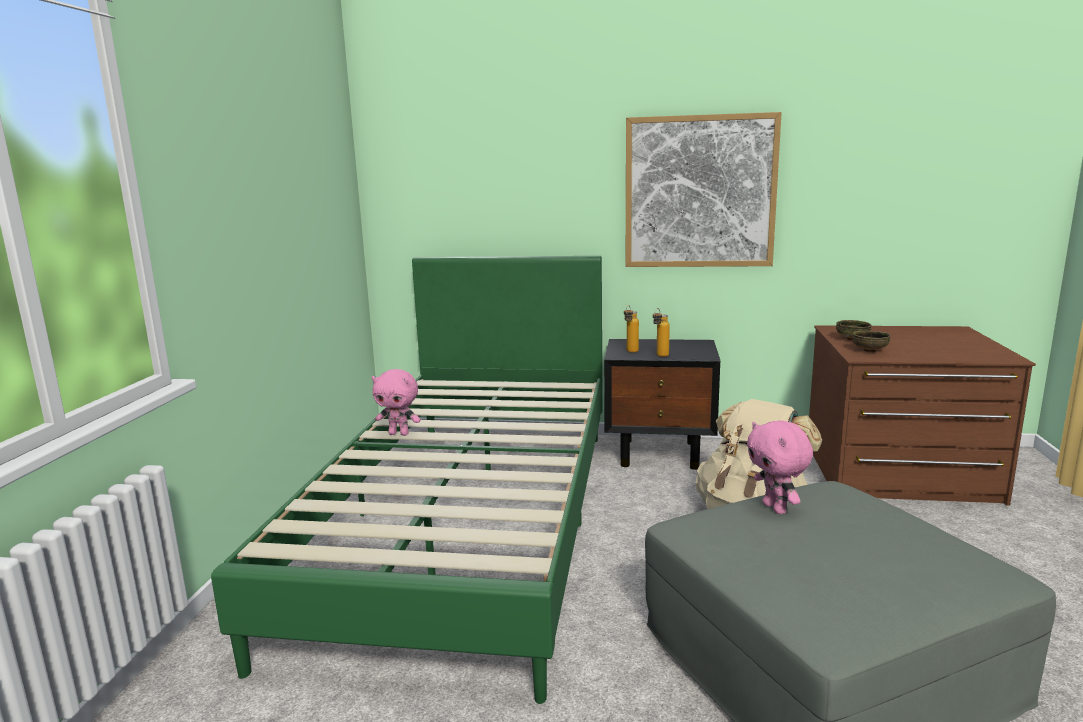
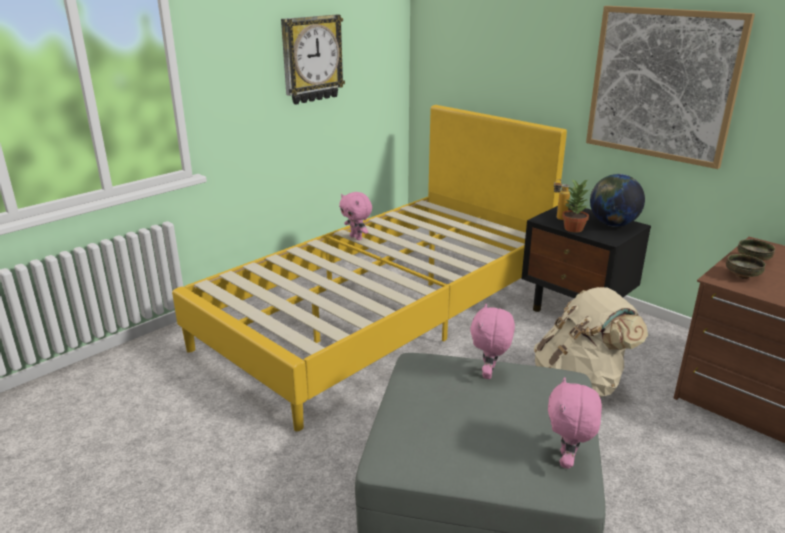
camera: 35 degrees right, 10 degrees up
green bed [211,256,603,704] -> yellow bed [172,105,567,431]
bottle [653,308,670,357] -> potted plant [562,179,590,233]
none -> wall clock [281,14,345,105]
none -> pink plush toy [548,377,602,469]
none -> globe [590,174,645,227]

